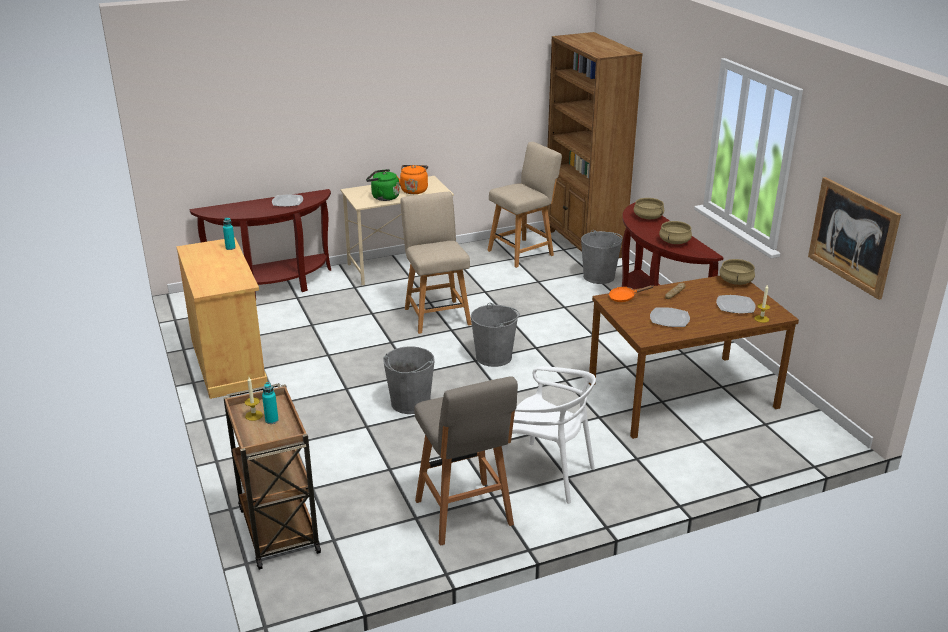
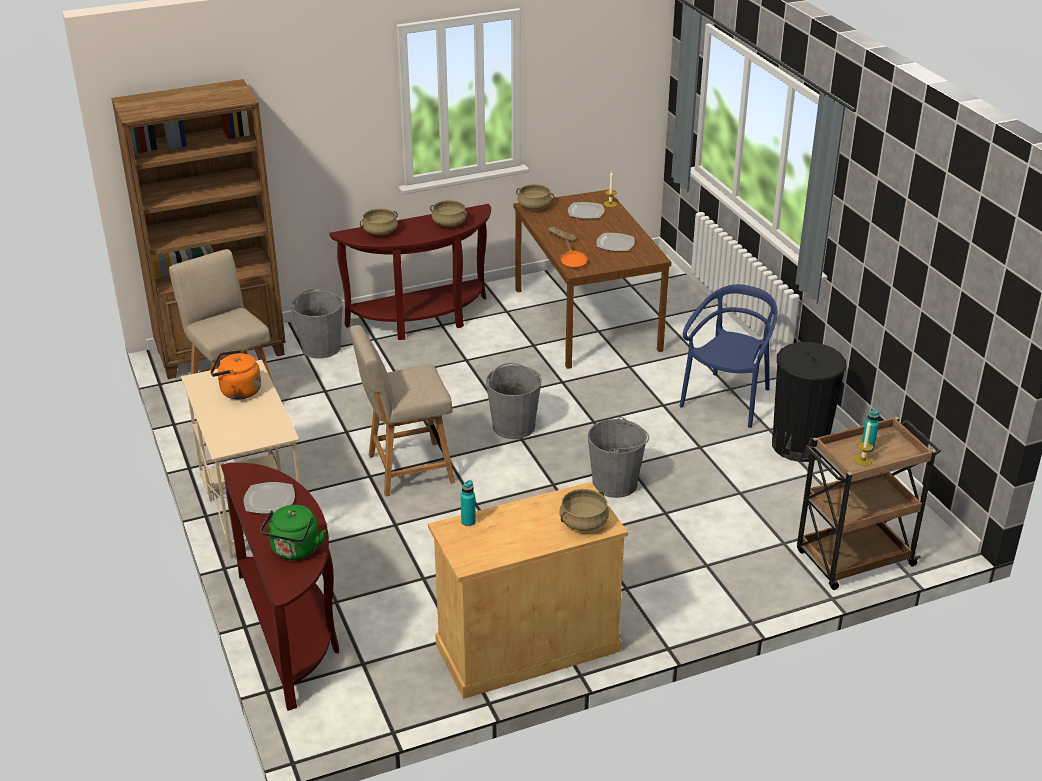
camera: 90 degrees left, 5 degrees up
green kettle [366,169,400,201] -> green kettle moved to [260,505,326,560]
grey stool [414,376,518,546] -> black trash can [772,342,846,462]
white chair [496,366,596,504] -> blue chair [680,284,778,428]
picture [808,177,901,300] -> none
none -> beige cooking pot [559,489,609,531]

